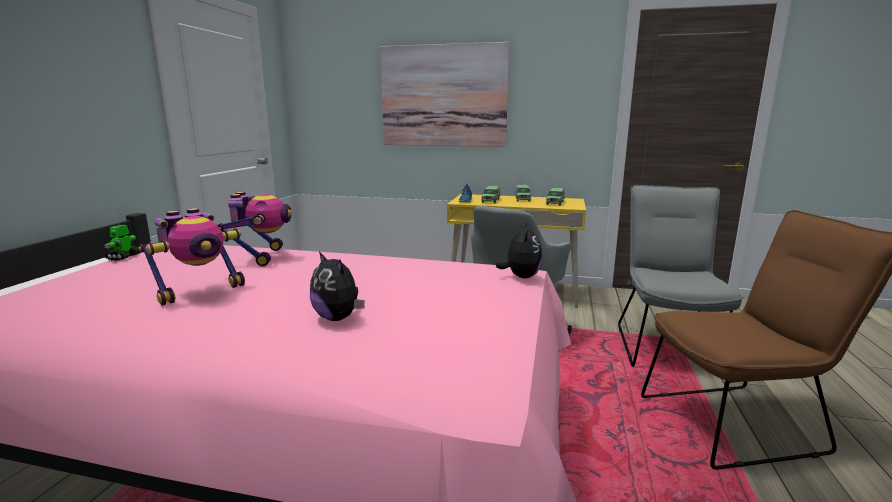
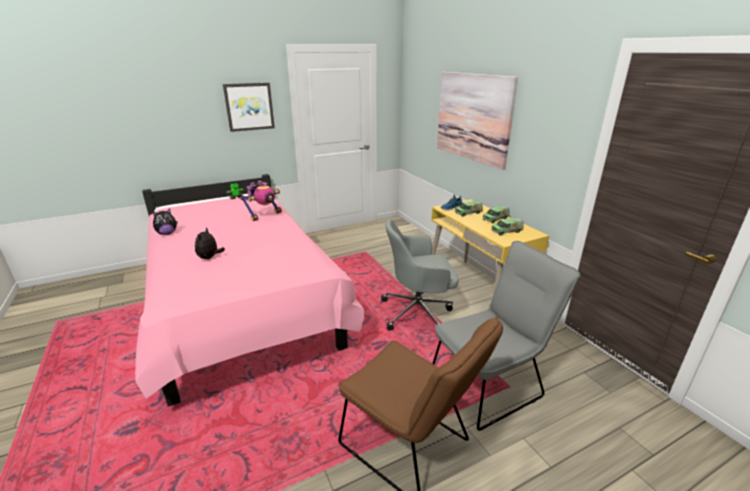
camera: 50 degrees right, 10 degrees up
toy robot [138,208,245,306] -> none
plush toy [496,222,543,278] -> plush toy moved to [153,209,178,235]
none -> picture [223,83,275,132]

